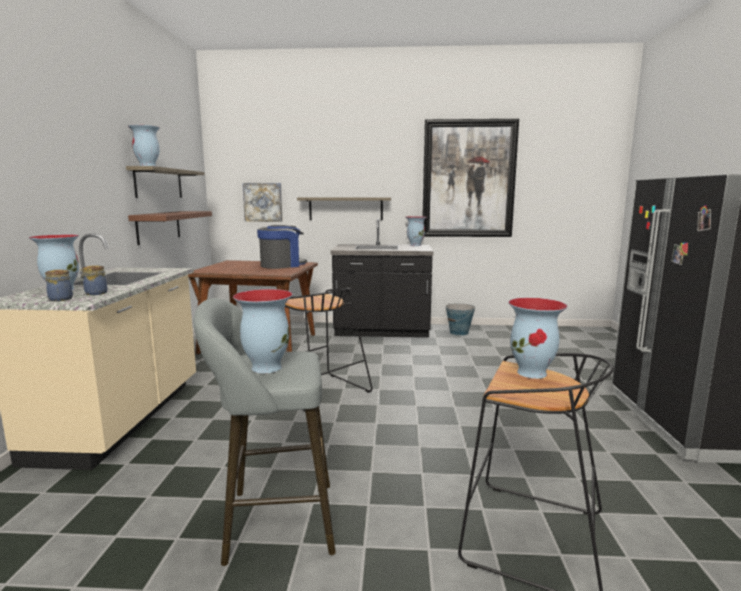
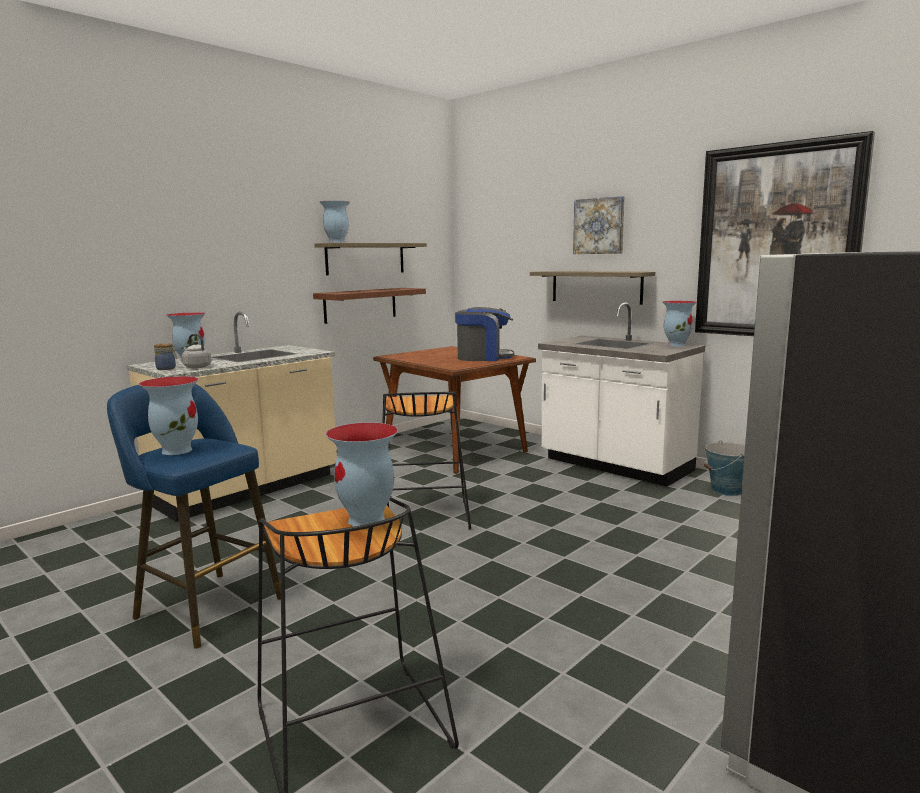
camera: 40 degrees right, 0 degrees up
jar [80,265,107,295] -> grey kettle [182,334,211,368]
grey stool [194,298,336,566] -> blue stool [107,384,281,649]
picture [242,183,282,222] -> picture moved to [573,196,625,254]
black counter [331,219,434,338] -> white counter [538,302,705,487]

